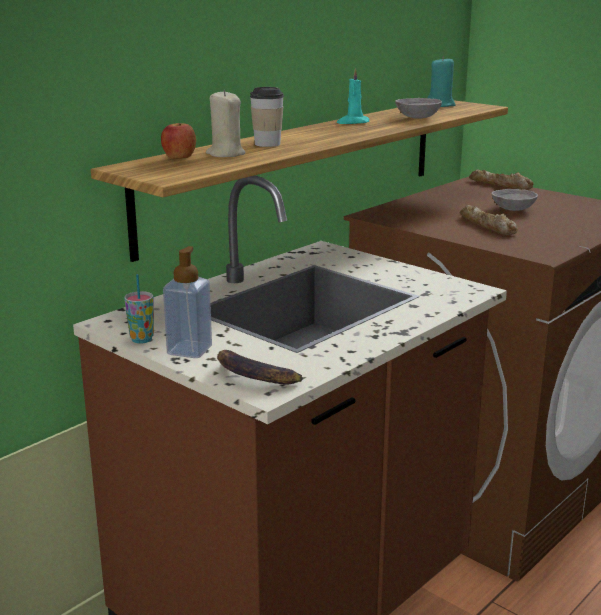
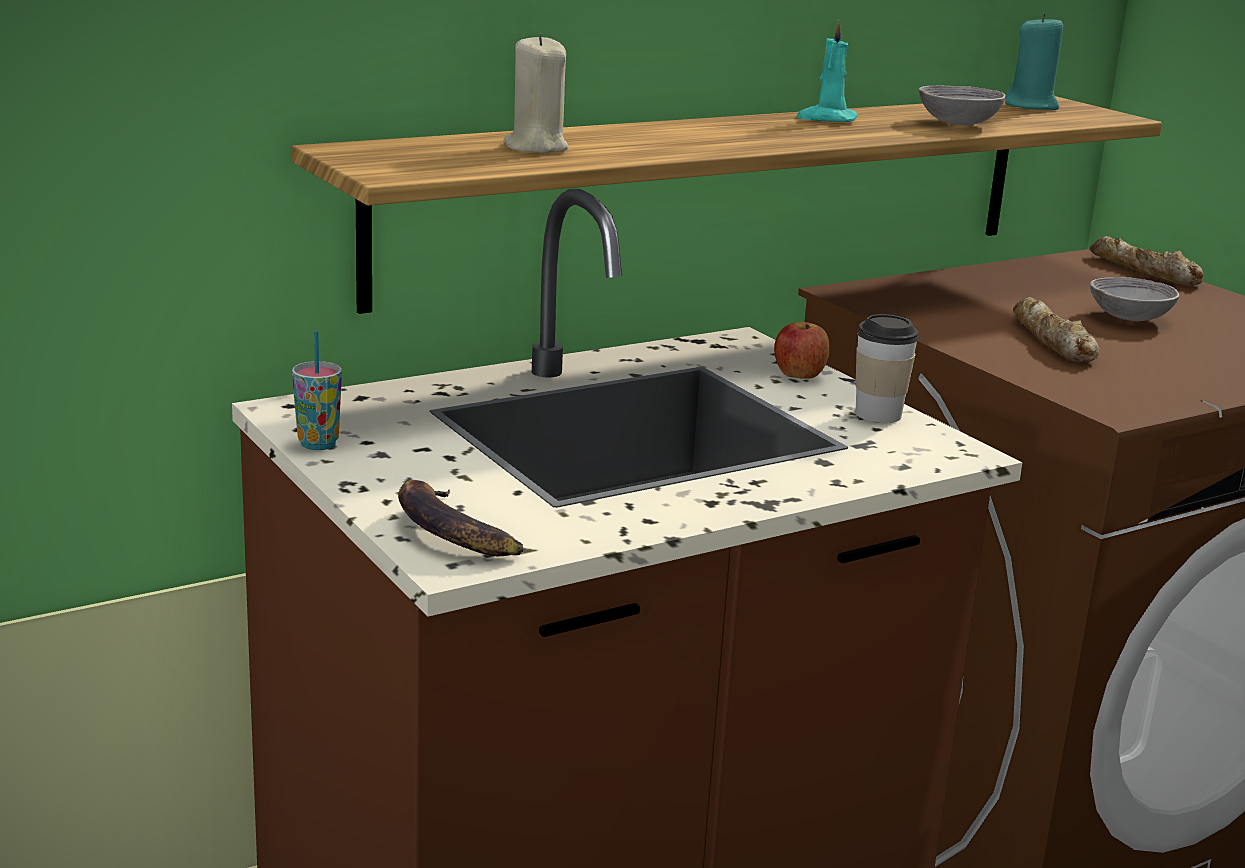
camera: 15 degrees right, 0 degrees up
apple [161,123,196,159] -> apple moved to [774,322,830,379]
soap dispenser [163,246,212,358] -> none
cup [250,87,284,147] -> cup moved to [856,314,919,423]

